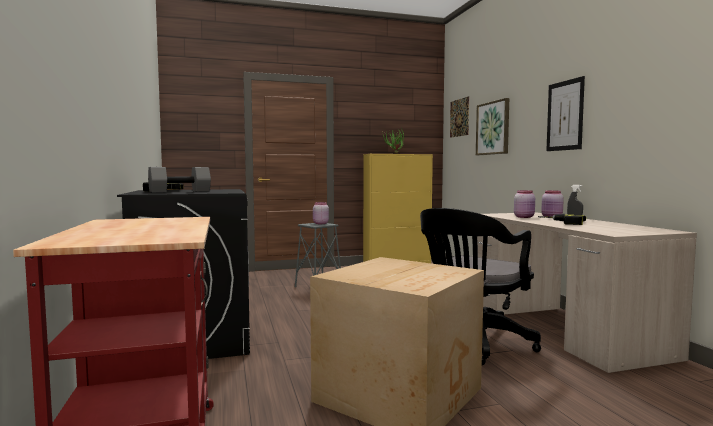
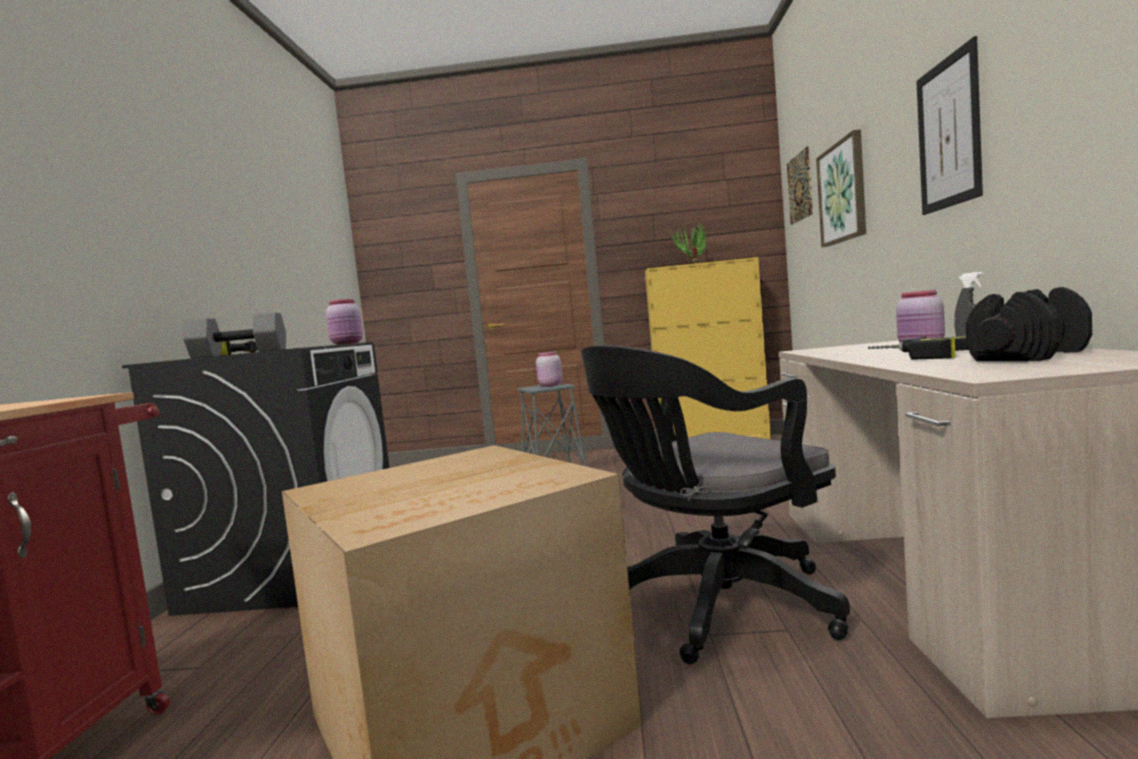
camera: 20 degrees right, 0 degrees up
pink jar [514,190,535,218] -> pink jar moved to [326,299,363,345]
none -> black dumbbell [966,287,1092,361]

